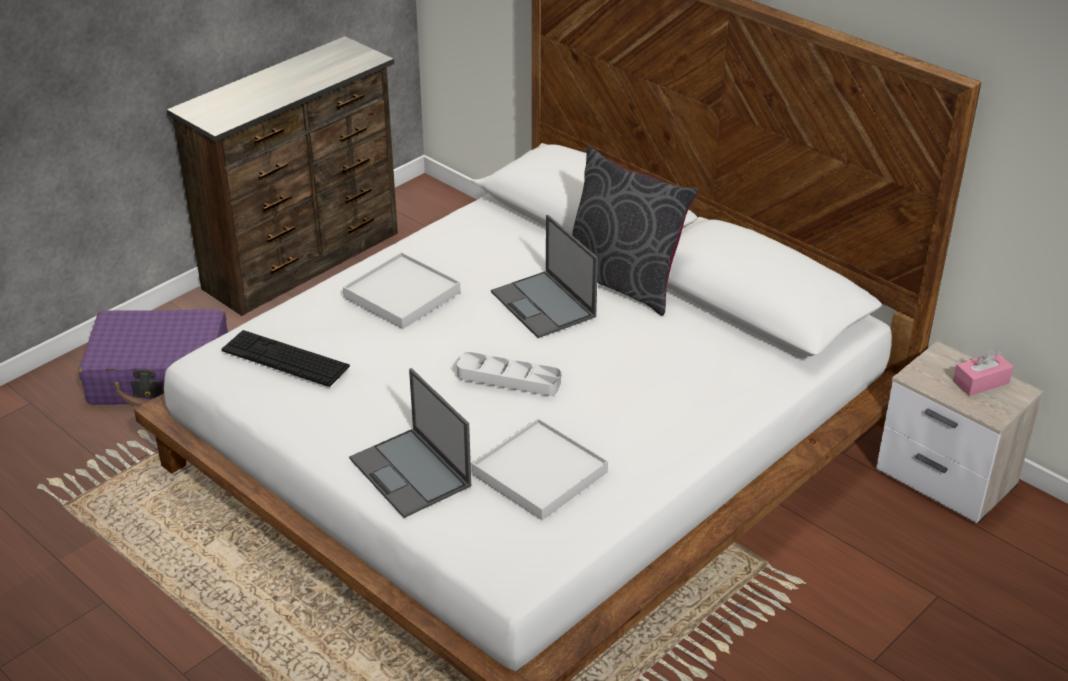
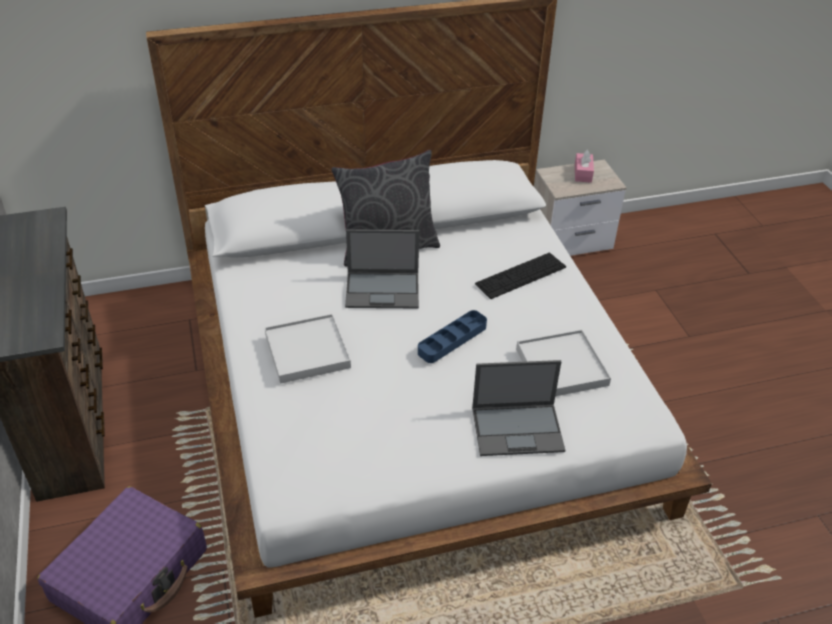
camera: 60 degrees left, 5 degrees up
keyboard [221,330,350,387] -> keyboard moved to [475,253,566,299]
grey tray [457,352,561,396] -> blue tray [418,310,487,363]

